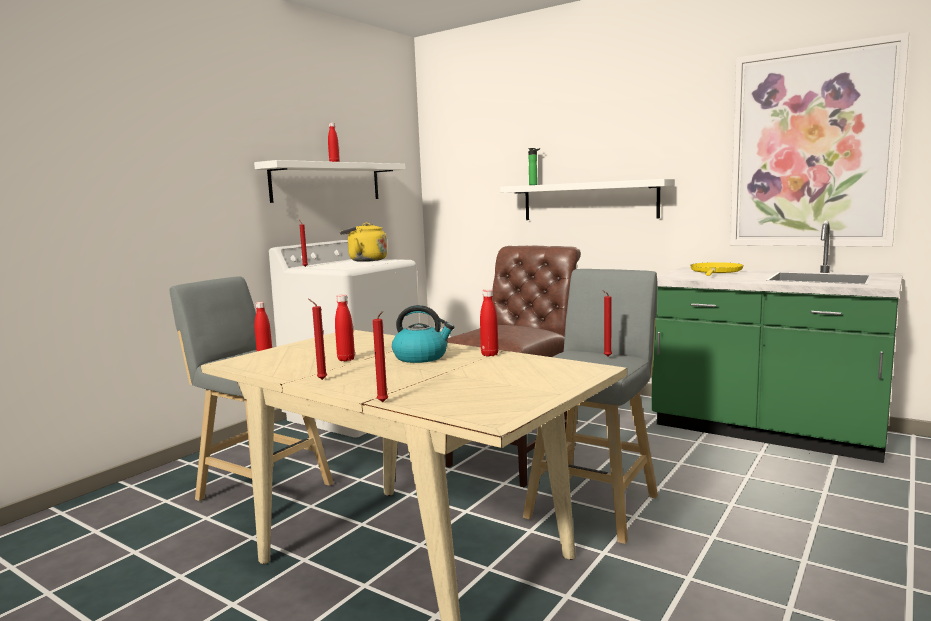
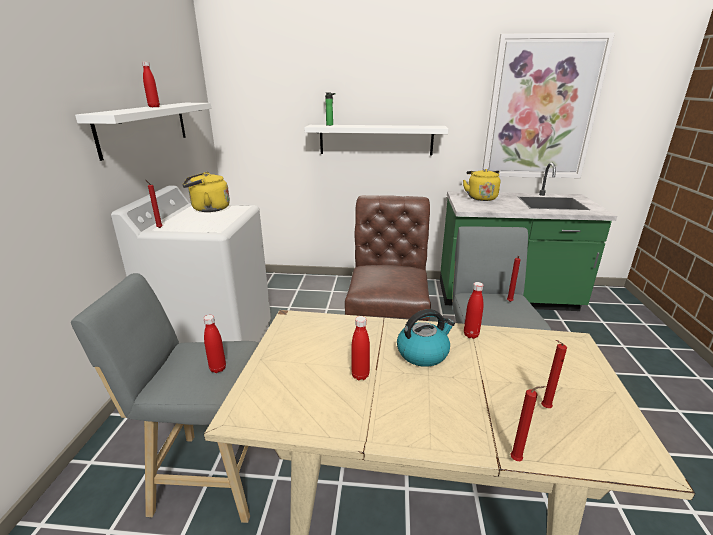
camera: 30 degrees left, 15 degrees up
red candle [309,299,327,380] -> red candle moved to [541,340,567,408]
yellow frying pan [690,262,744,276] -> yellow kettle [463,169,500,201]

